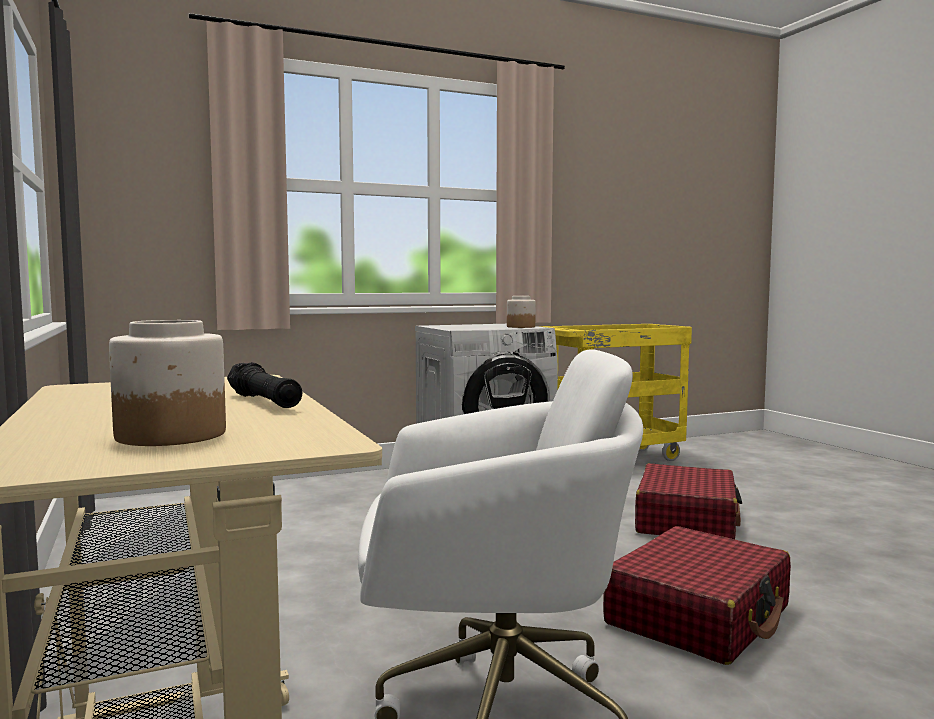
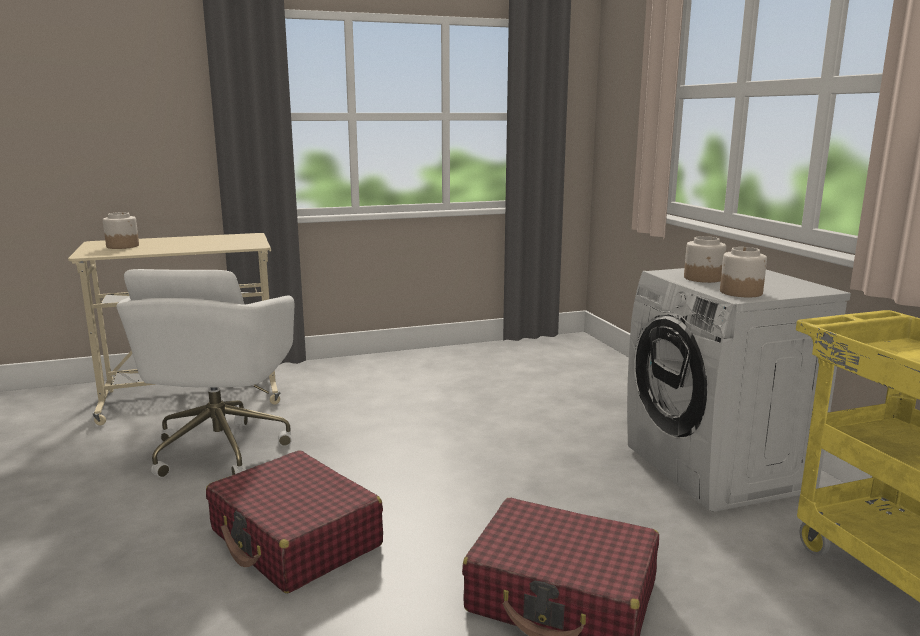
camera: 95 degrees right, 10 degrees up
black flashlight [227,362,302,408] -> none
none -> jar [684,236,726,283]

